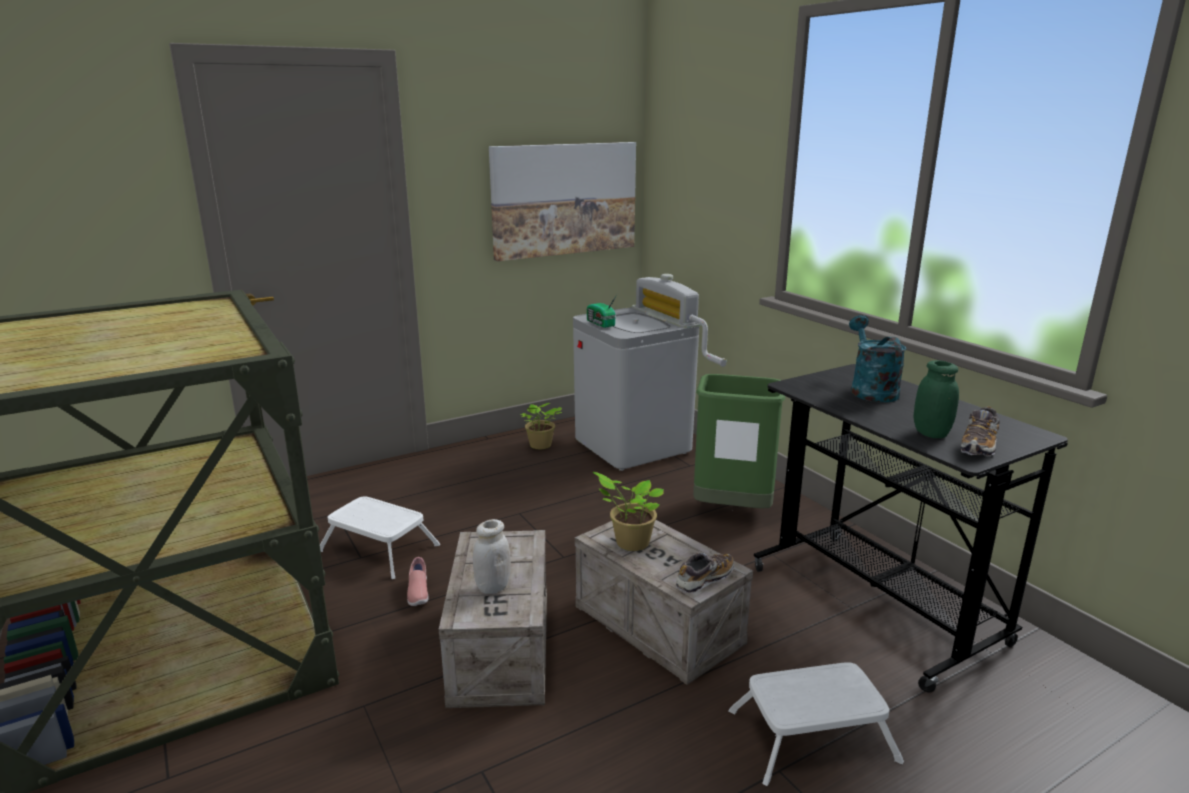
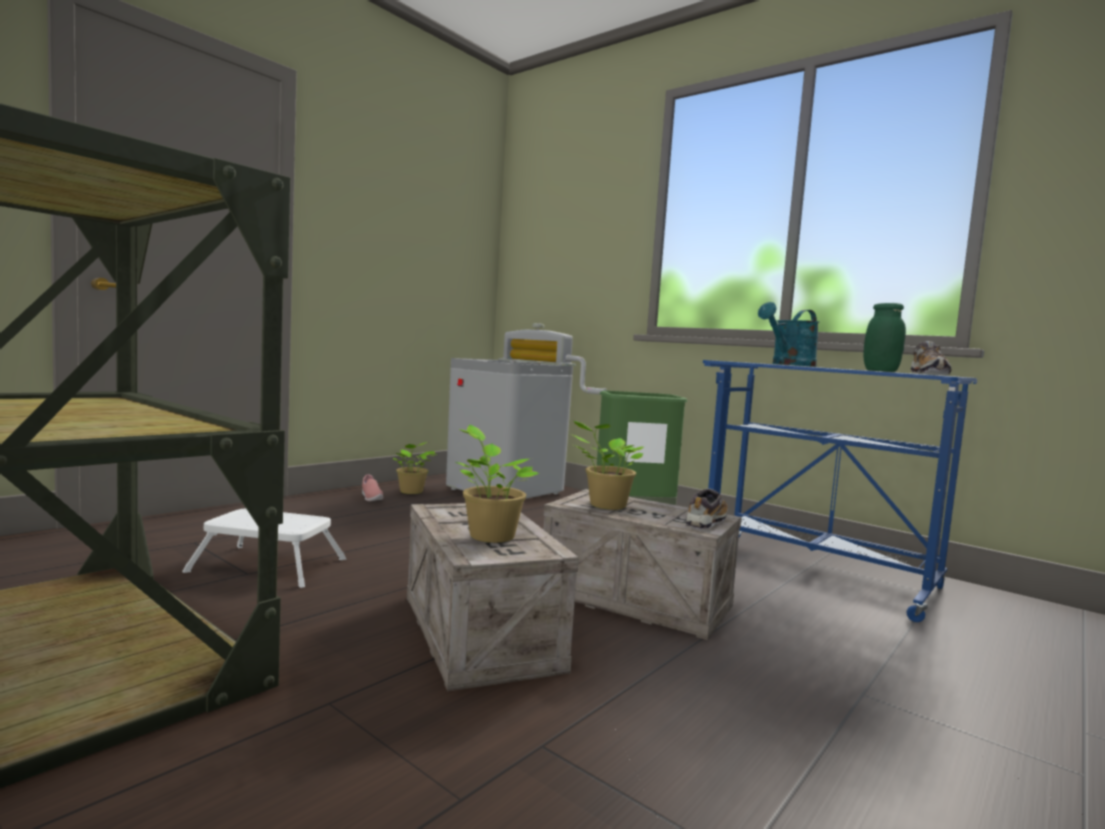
camera: 20 degrees left, 15 degrees down
pink shoe [407,557,429,606] -> pink shoe moved to [362,474,383,501]
white jar [473,519,511,594] -> potted plant [455,425,539,543]
picture [489,142,636,261] -> none
radio [587,293,618,328] -> none
white step ladder [728,662,904,786] -> none
black desk [754,364,1068,693] -> blue desk [703,360,977,622]
turquoise watering can [849,315,906,403] -> turquoise watering can turned 105 degrees counterclockwise [758,302,819,367]

